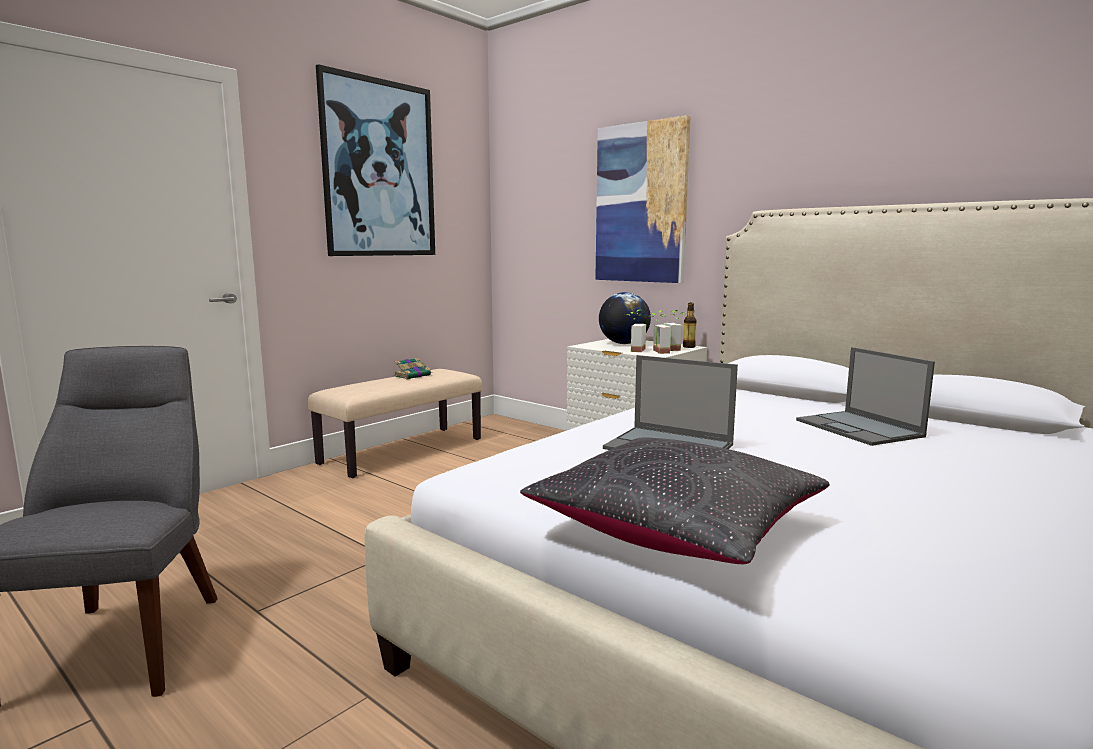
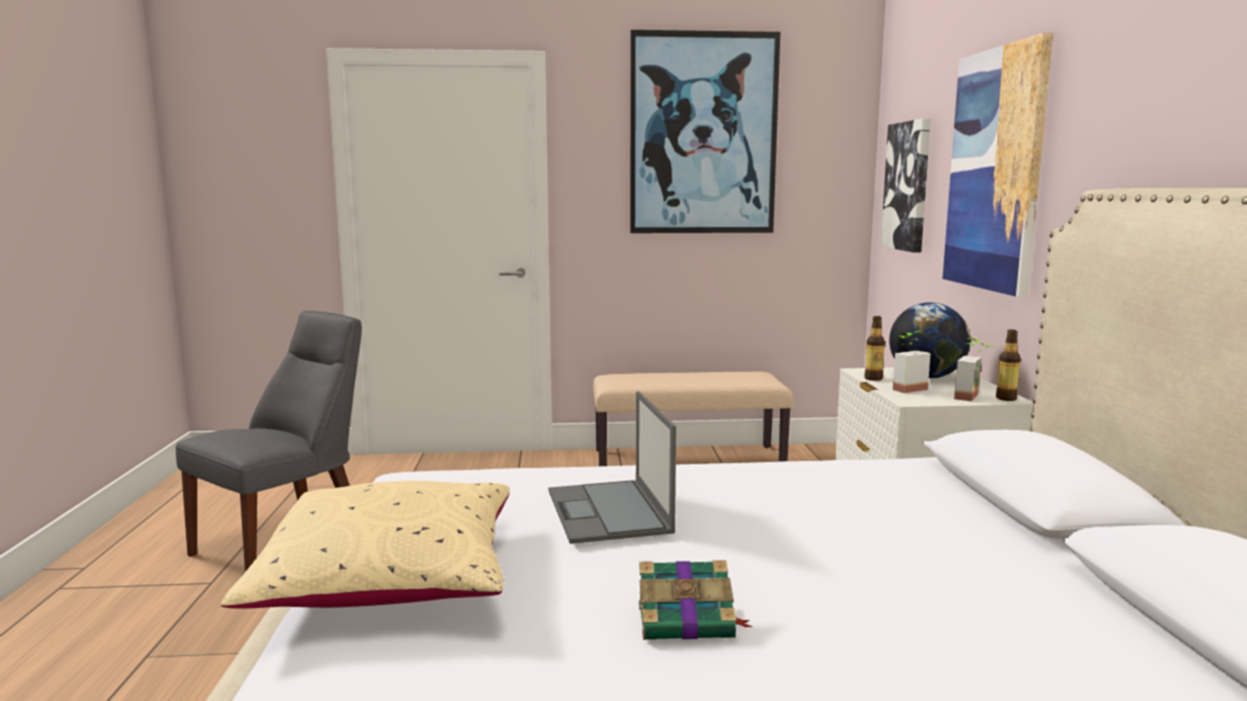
camera: 45 degrees right, 0 degrees up
book [394,358,433,379] -> book moved to [639,560,752,640]
black pillow [520,437,830,564] -> beige pillow [221,481,510,609]
potted plant [650,311,671,354] -> none
laptop [796,347,935,446] -> none
none -> bottle [864,316,885,381]
none -> picture [881,118,931,253]

